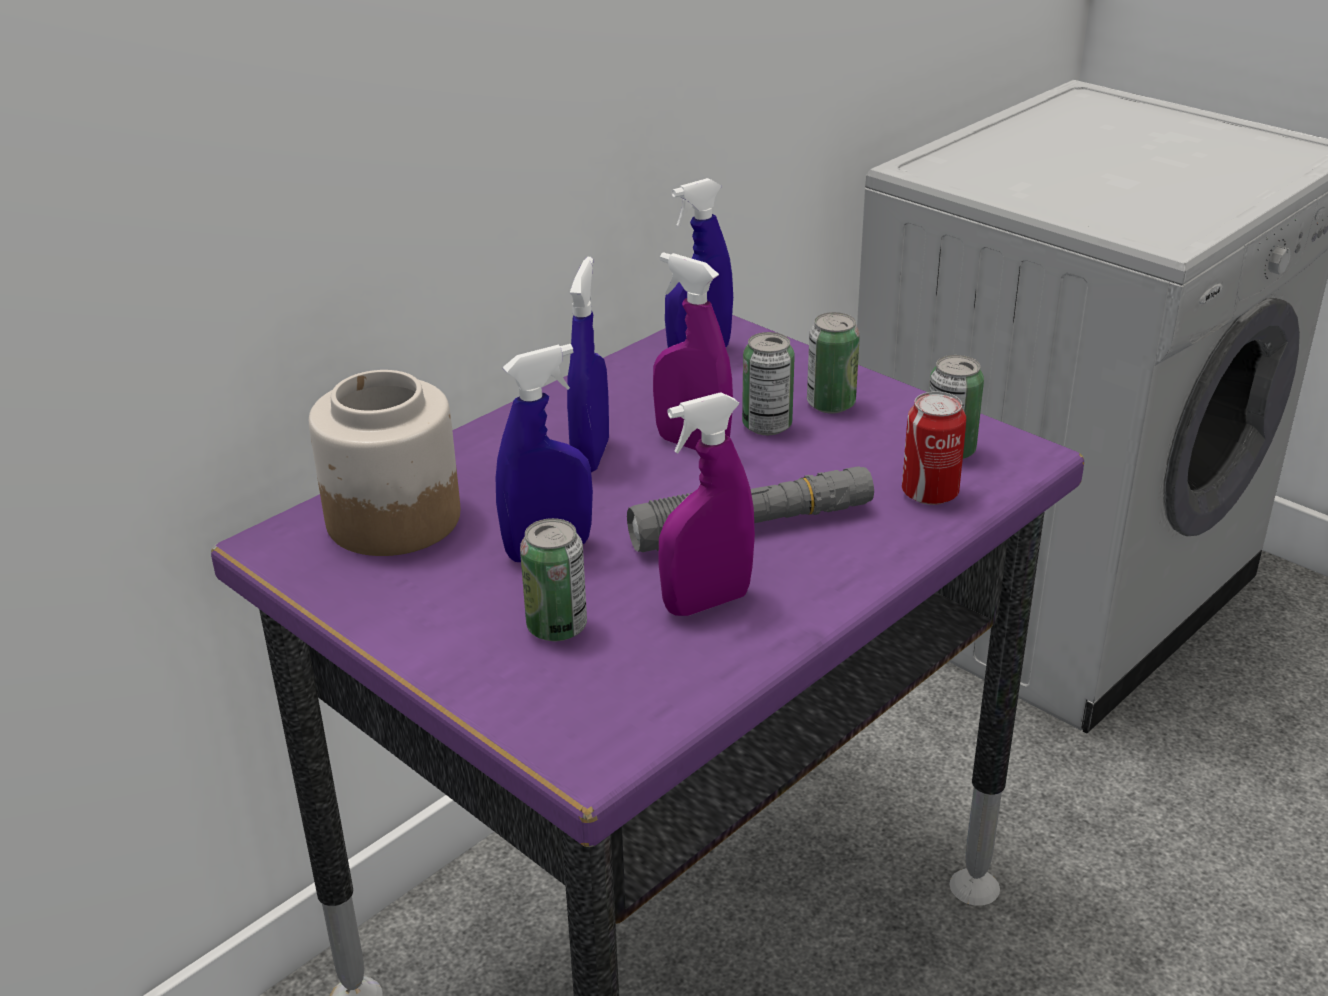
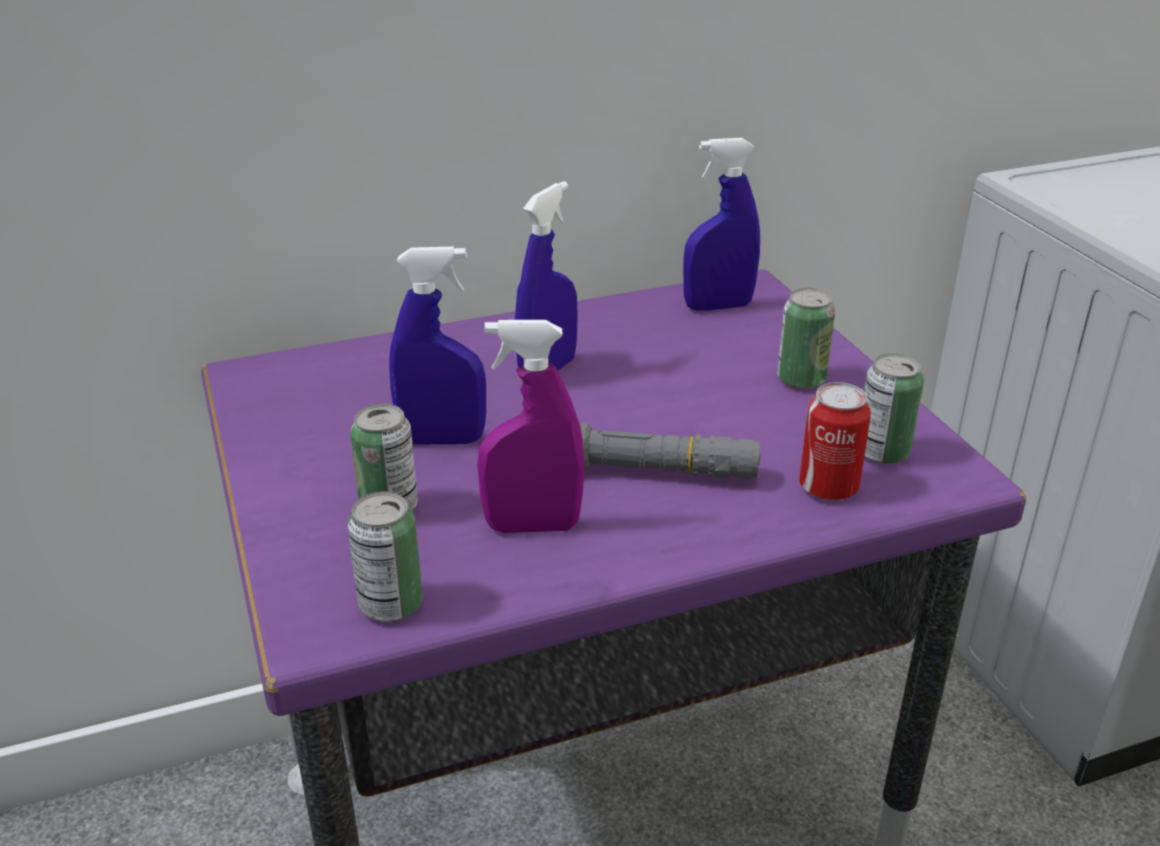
camera: 25 degrees right, 0 degrees up
jar [309,370,460,556] -> none
purple spray bottle [653,252,733,450] -> none
can [742,332,795,435] -> can moved to [347,492,423,621]

